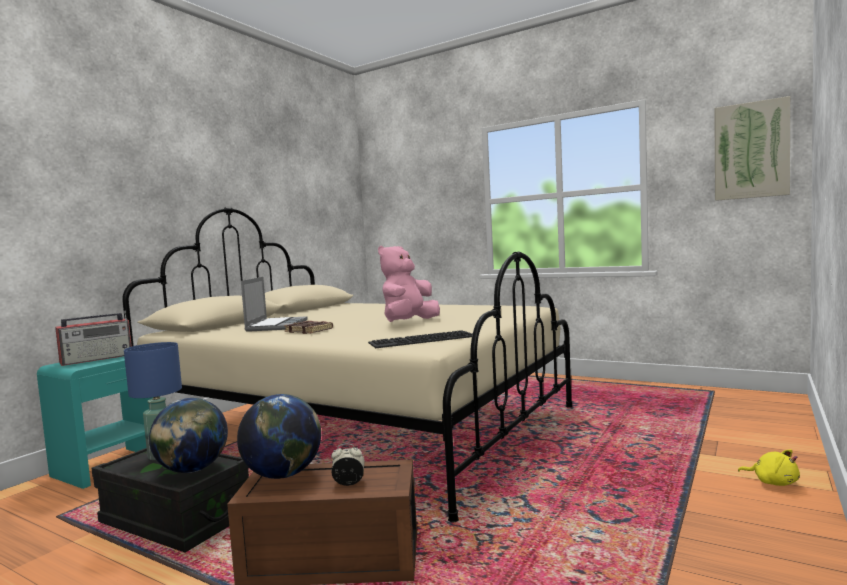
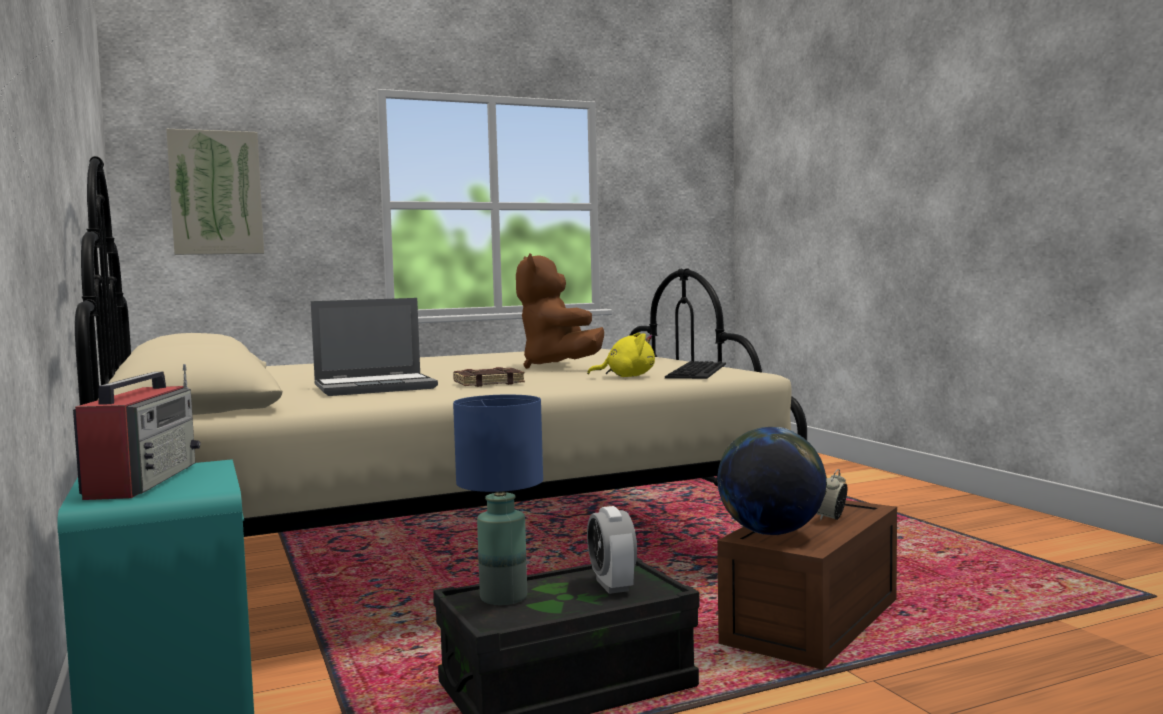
camera: 55 degrees left, 0 degrees up
globe [149,398,228,473] -> alarm clock [587,506,637,594]
laptop [241,277,308,332] -> laptop turned 120 degrees clockwise [311,298,438,396]
pink plush toy [378,246,440,322] -> brown plush toy [516,253,604,369]
picture [714,96,790,201] -> picture moved to [166,129,264,255]
yellow plush toy [738,449,800,486] -> yellow plush toy moved to [587,332,655,377]

